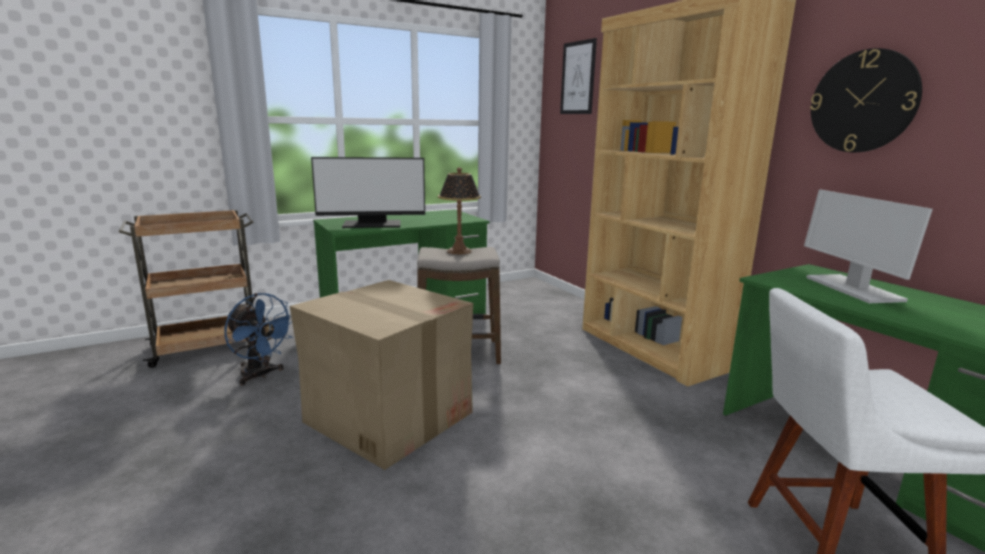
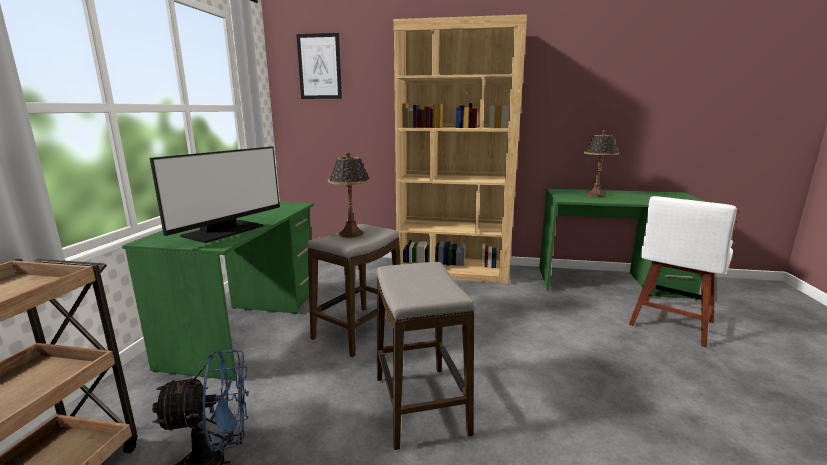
camera: 50 degrees left, 0 degrees up
cardboard box [290,280,473,470] -> stool [377,262,475,450]
monitor [804,189,933,303] -> table lamp [584,130,619,197]
wall clock [810,48,922,152] -> none

